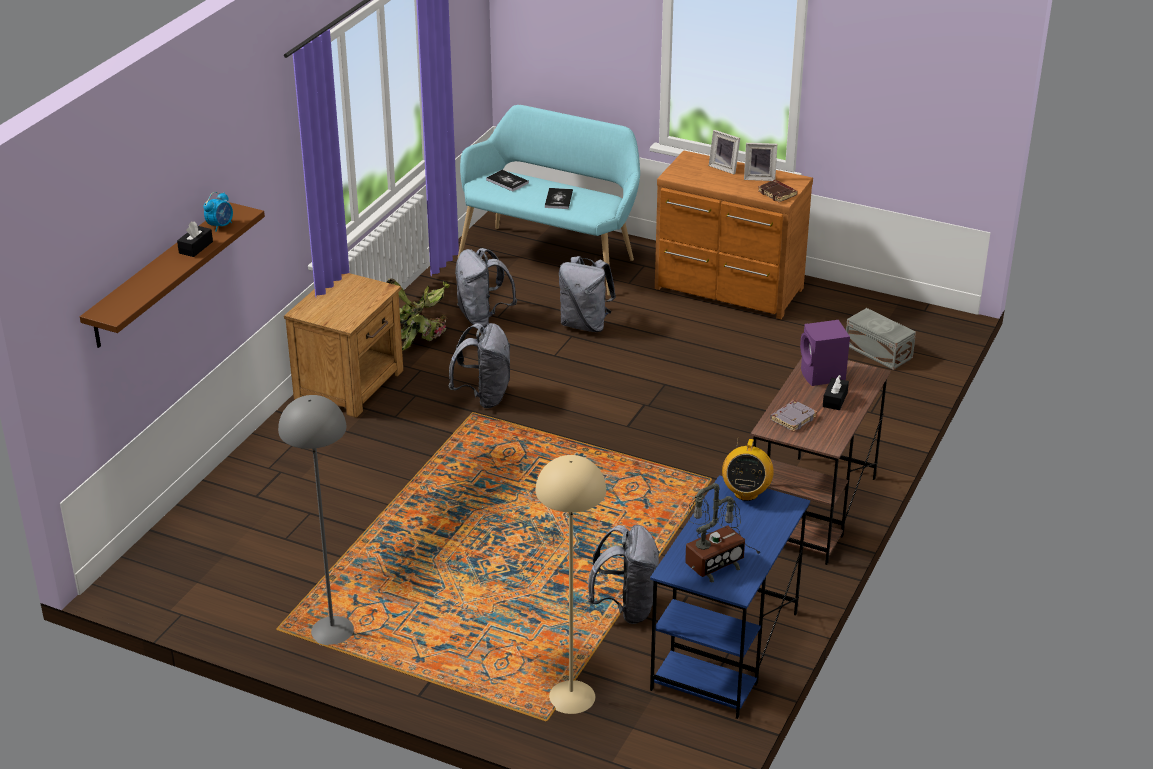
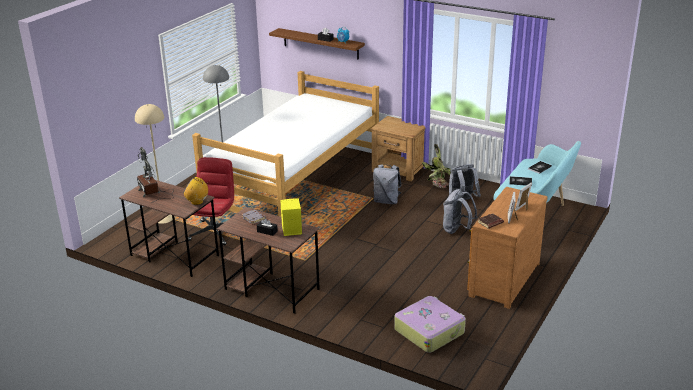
camera: 95 degrees right, 5 degrees down
grey backpack [588,525,660,624] -> red office chair [188,157,234,245]
blue desk [650,475,810,719] -> brown desk [119,180,219,277]
purple speaker [800,320,850,386] -> yellow speaker [280,198,302,236]
grey storage box [846,308,916,370] -> suitcase [394,296,466,353]
none -> bed [192,71,379,217]

